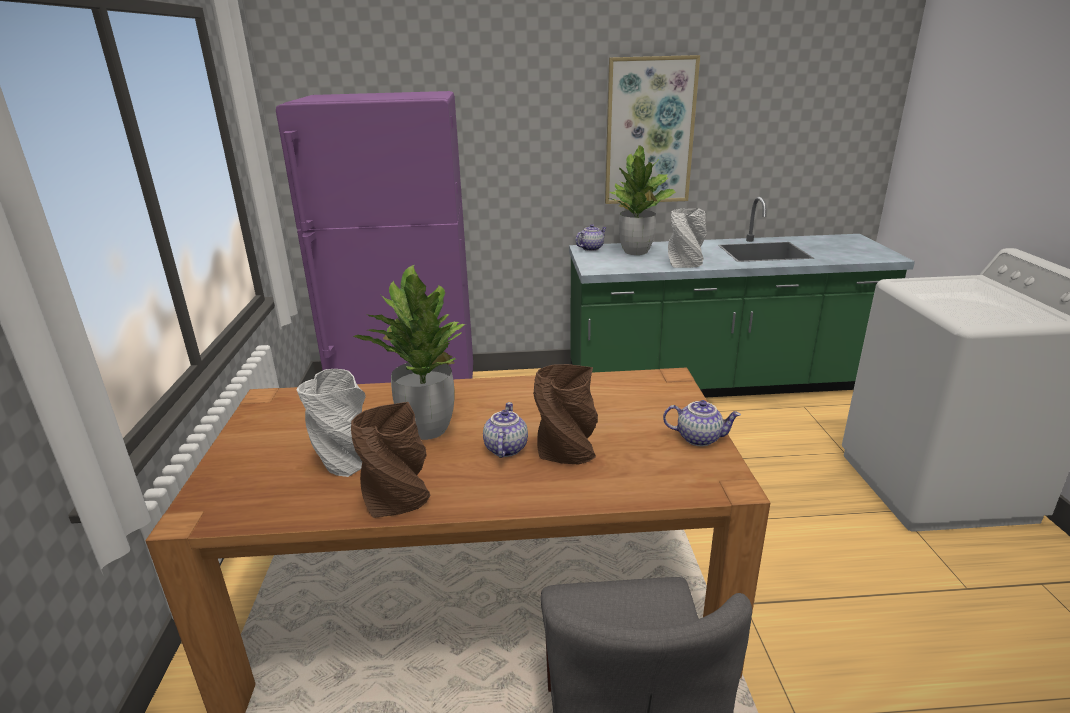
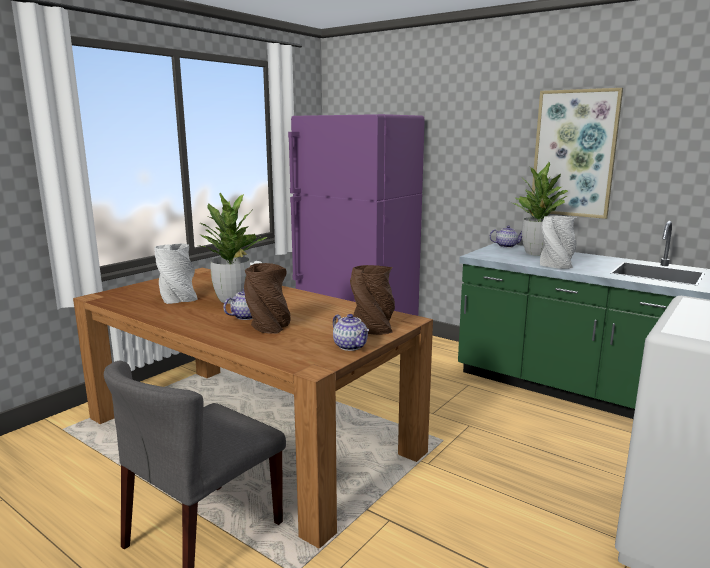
camera: 40 degrees right, 10 degrees down
brown vase [351,402,431,518] -> brown vase moved to [350,265,395,335]

